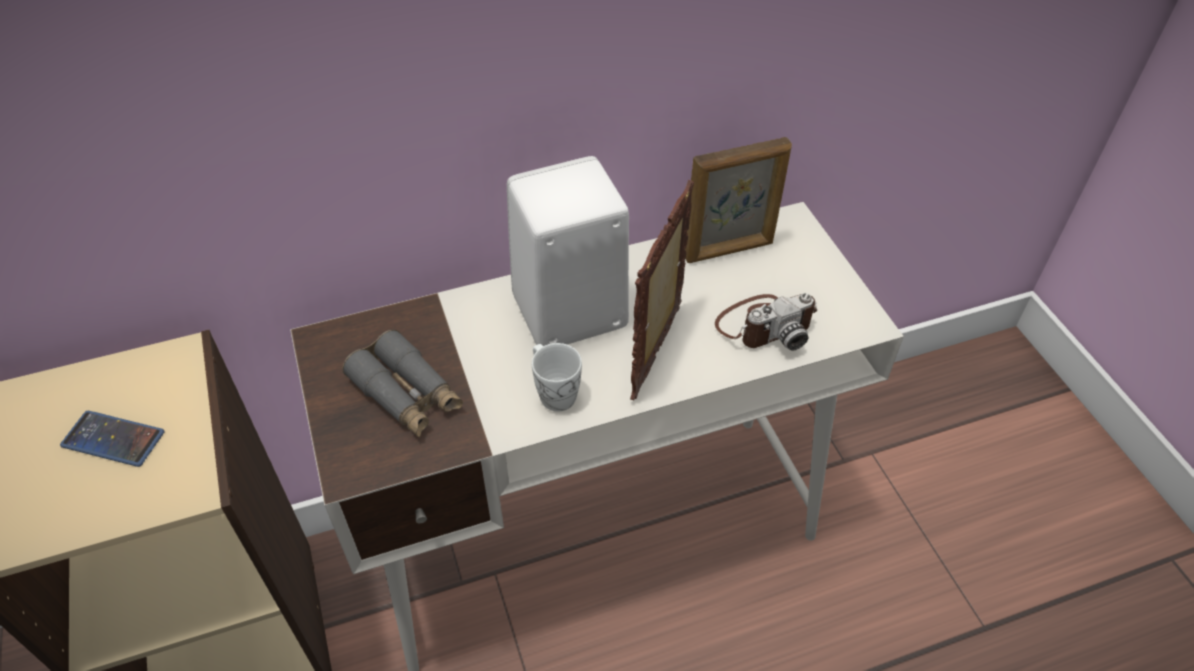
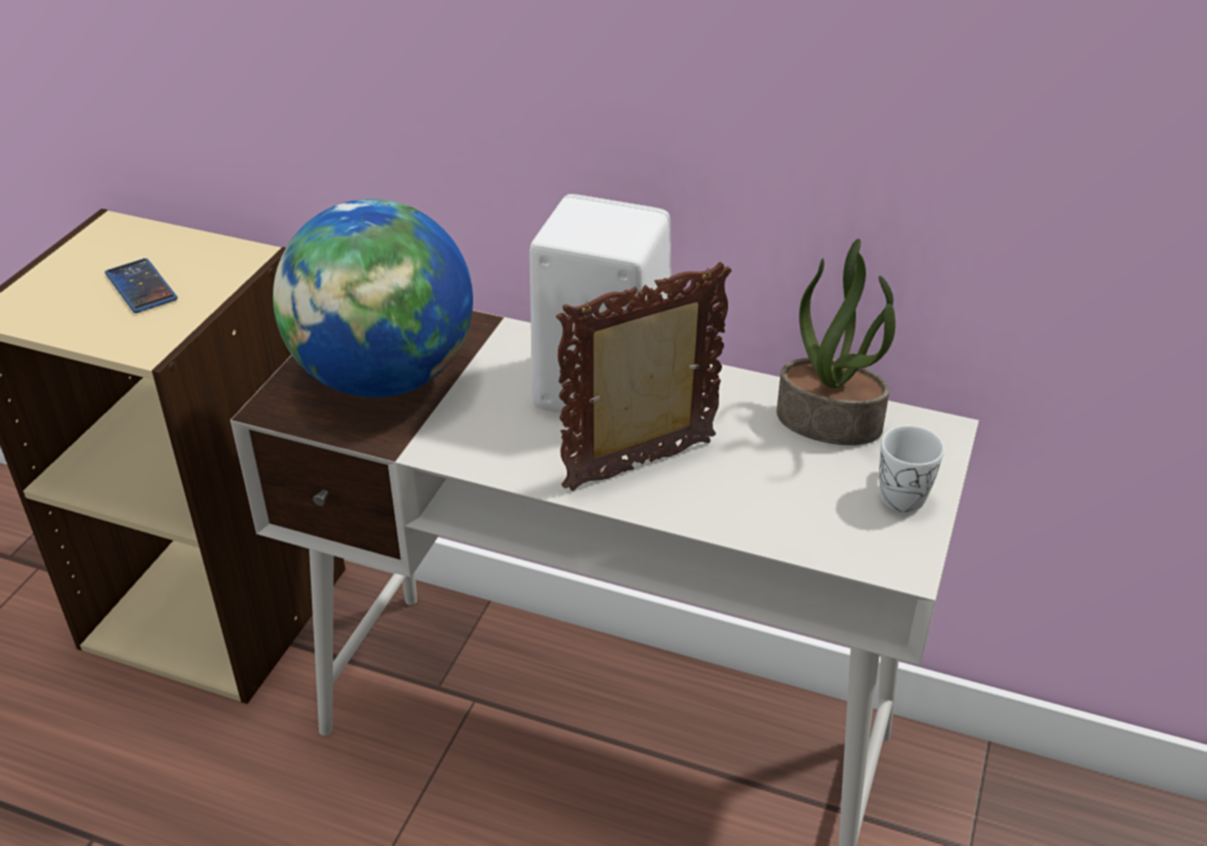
camera: 40 degrees right, 10 degrees down
grey binoculars [342,330,463,437] -> globe [273,199,473,398]
white mug [532,343,582,411] -> white mug moved to [879,426,944,513]
picture frame [685,137,792,263] -> potted plant [777,239,895,445]
camera [715,293,817,351] -> none

